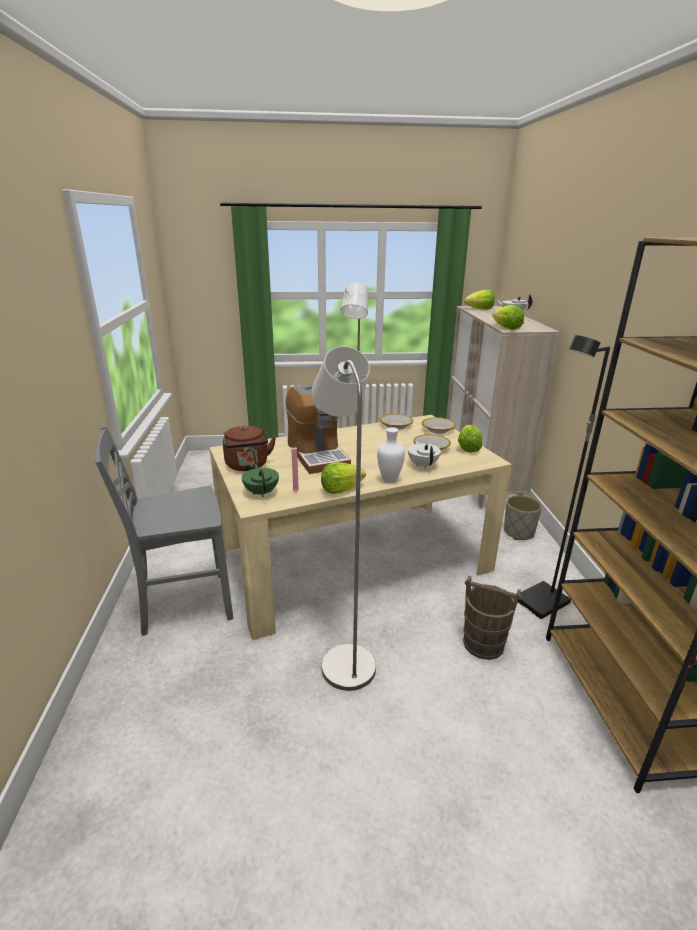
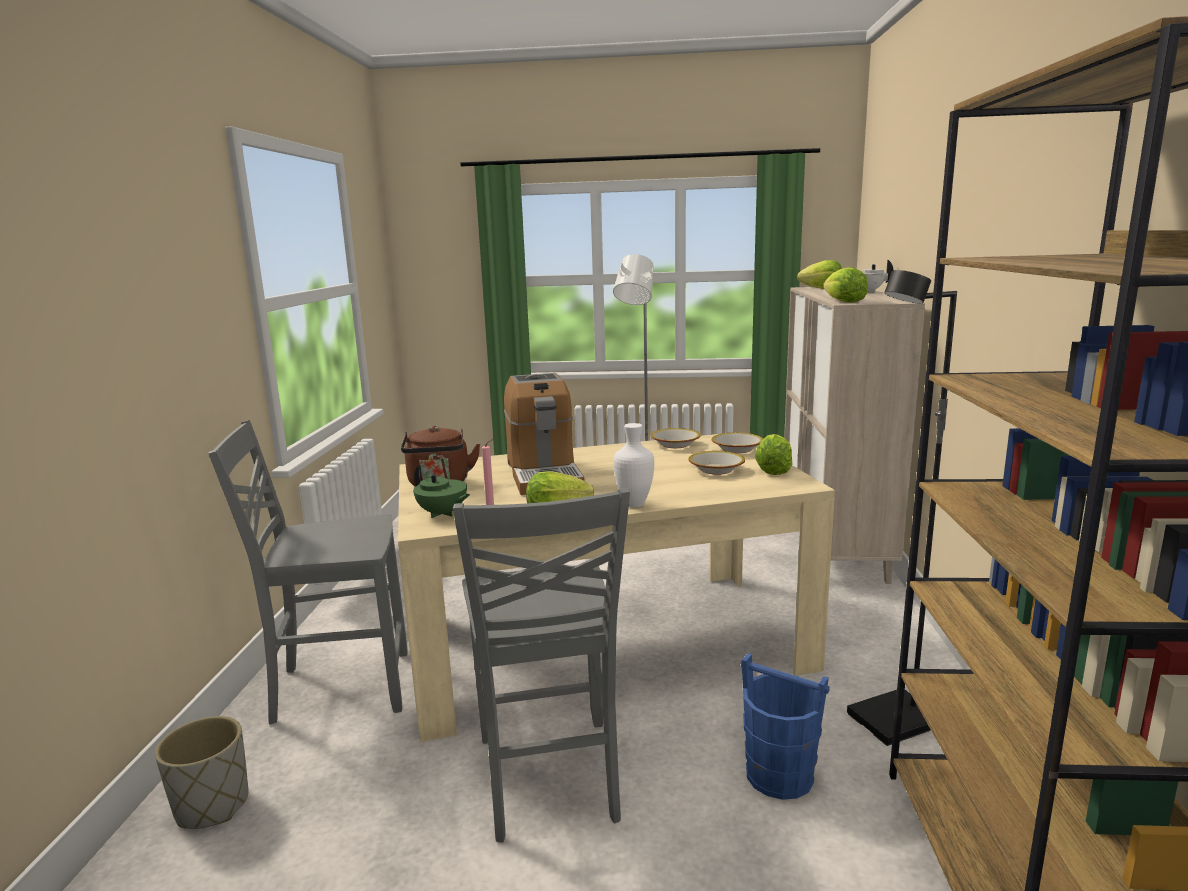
camera: 10 degrees right, 10 degrees down
green teapot [242,464,279,497] -> green teapot turned 135 degrees clockwise [413,465,470,518]
grey floor lamp [312,346,376,691] -> grey chair [453,488,630,842]
white teapot [408,440,441,469] -> none
brown bucket [463,575,522,660] -> blue bucket [741,653,830,800]
grey planter [504,495,542,540] -> grey planter moved to [155,716,248,829]

